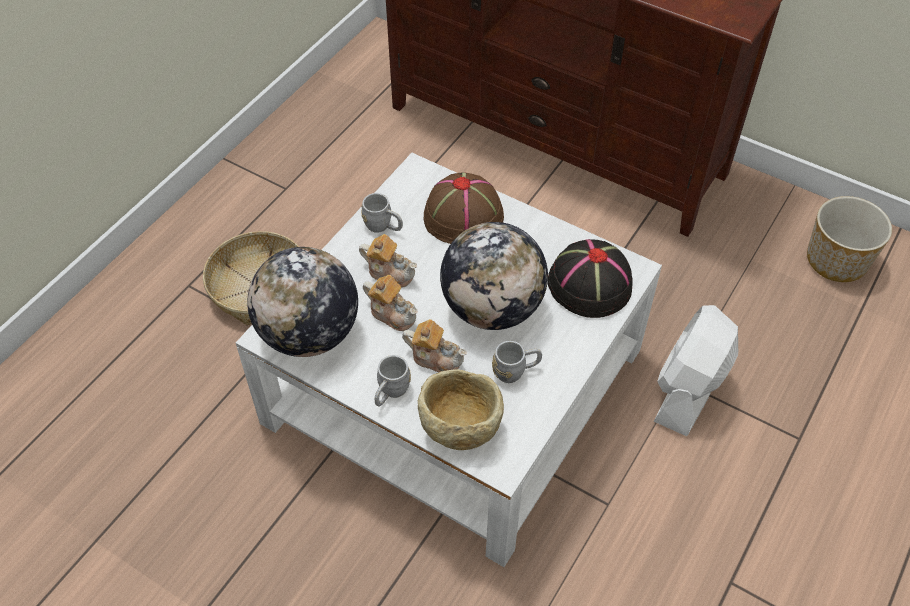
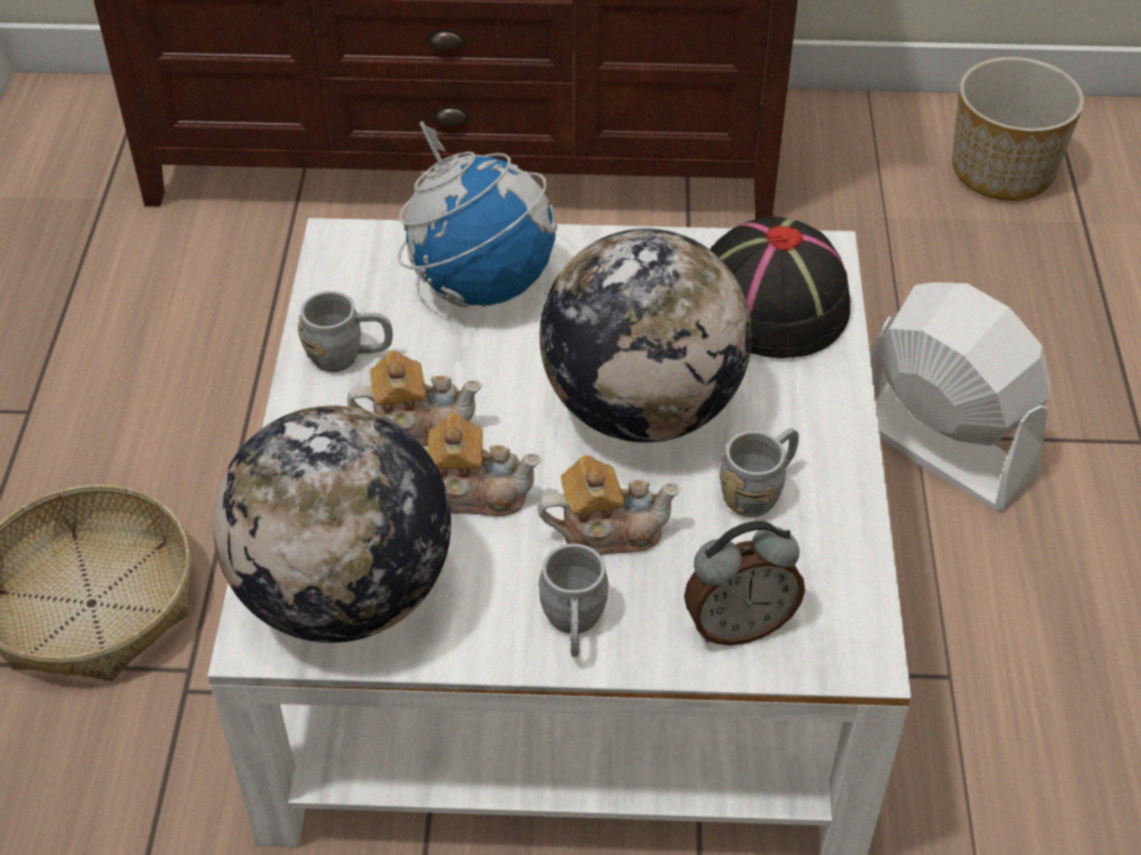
camera: 30 degrees left, 5 degrees down
beige bowl [418,369,504,450] -> alarm clock [684,521,805,646]
brown hat [424,172,504,244] -> globe [398,122,557,308]
white fan [653,305,738,436] -> white fan turned 135 degrees clockwise [870,282,1051,510]

